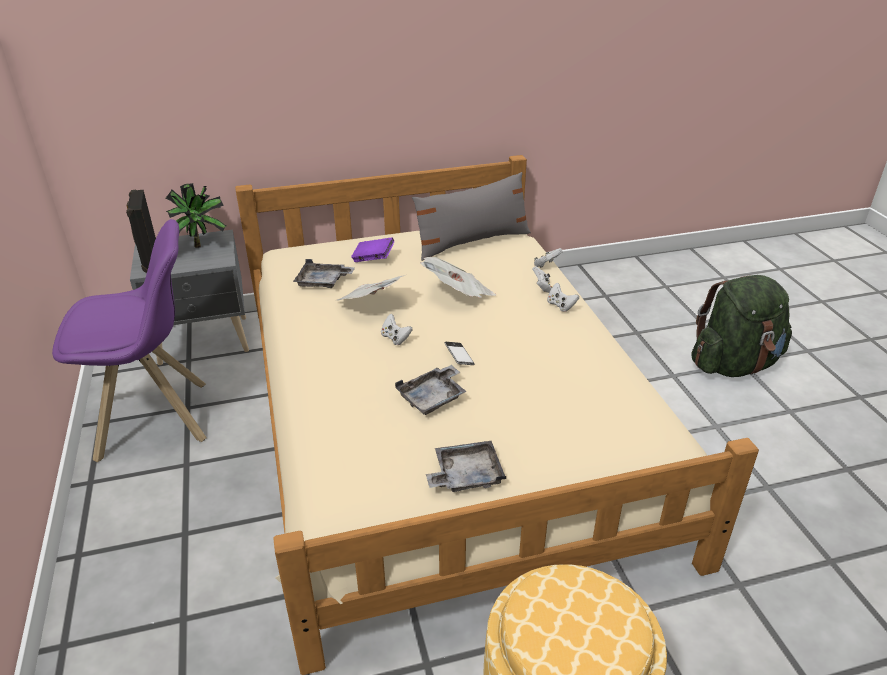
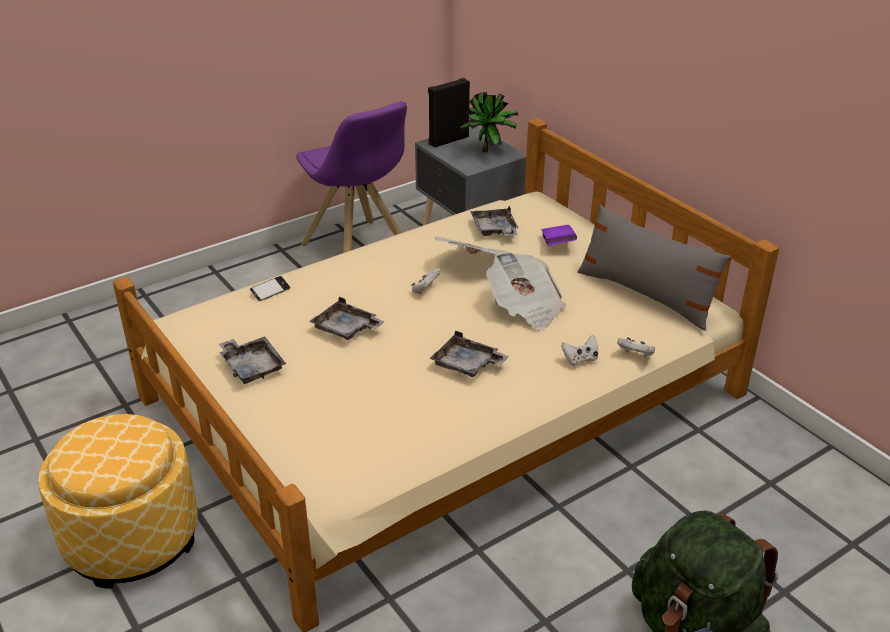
camera: 70 degrees right, 0 degrees up
phone [445,342,474,365] -> phone moved to [250,276,290,301]
white game controller [547,283,579,312] -> none
none -> grey tray [429,330,509,377]

